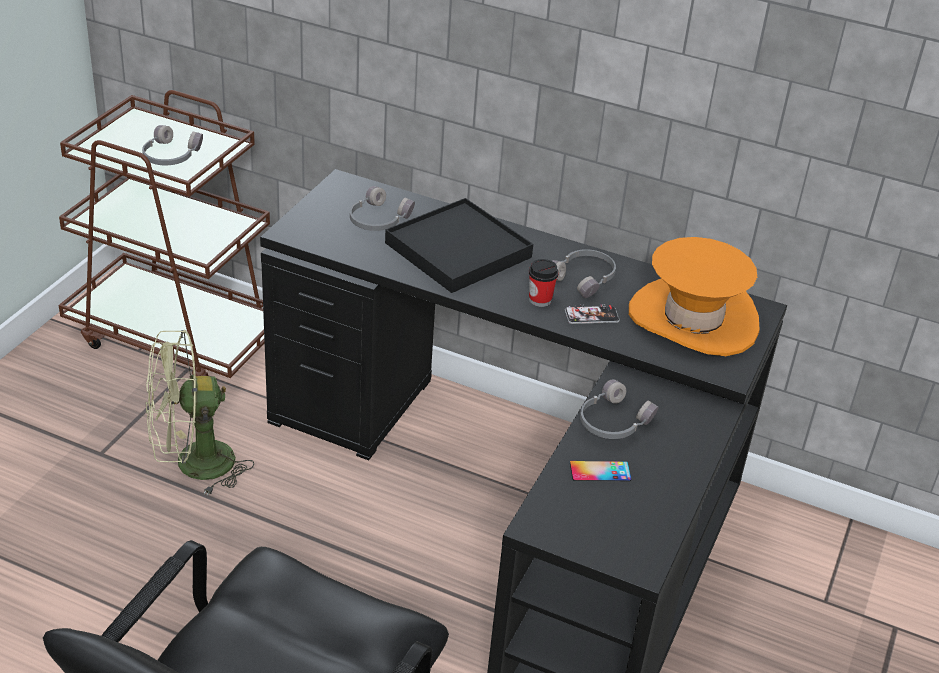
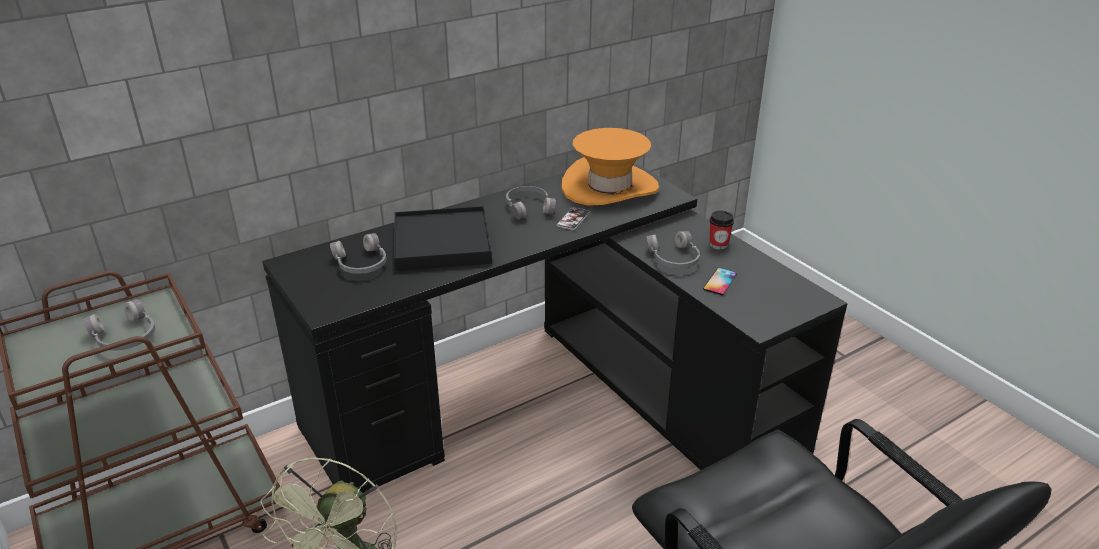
camera: 55 degrees left, 5 degrees down
cup [529,259,558,307] -> cup moved to [710,210,734,250]

